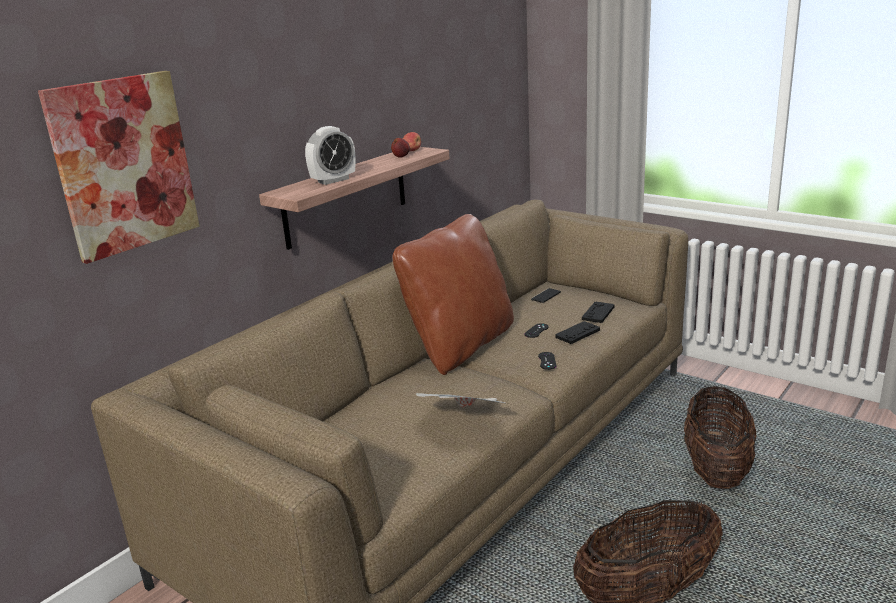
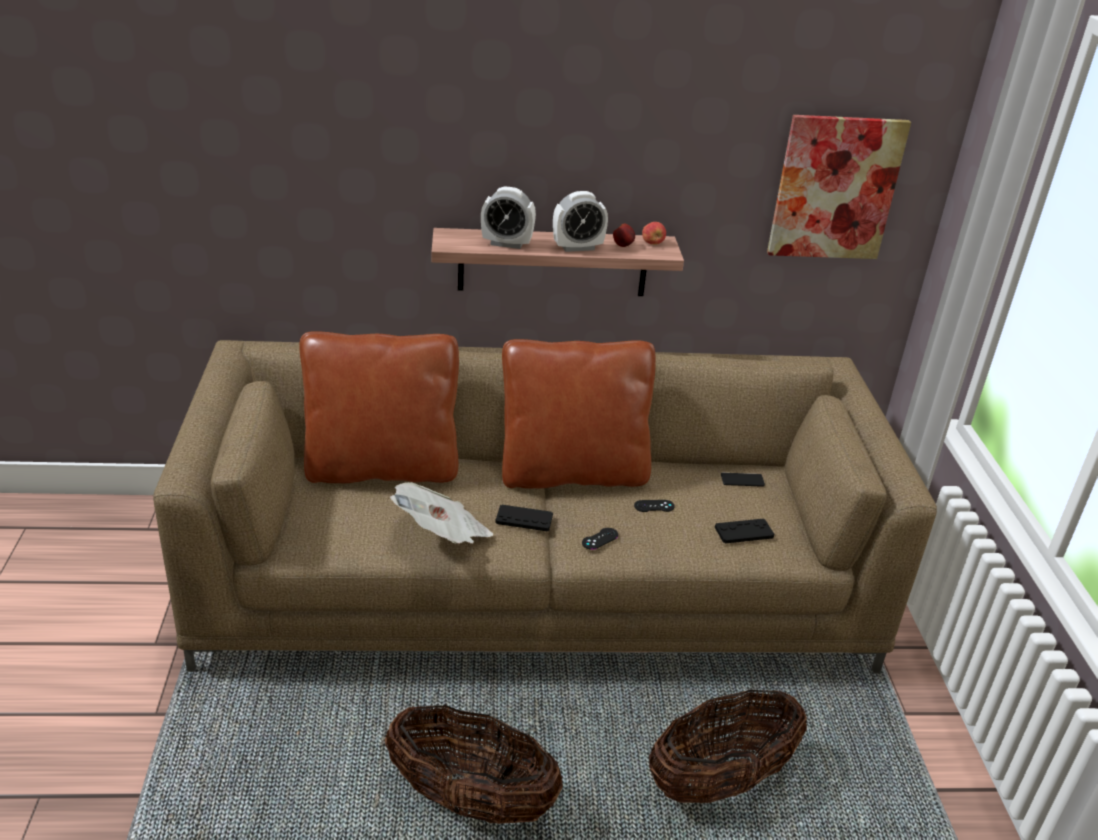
camera: 45 degrees right, 10 degrees up
picture [38,71,200,264] -> picture moved to [767,115,911,259]
black game controller [555,321,600,344] -> black game controller moved to [495,505,553,531]
none -> brown pillow [299,331,459,483]
none -> alarm clock [553,191,608,252]

